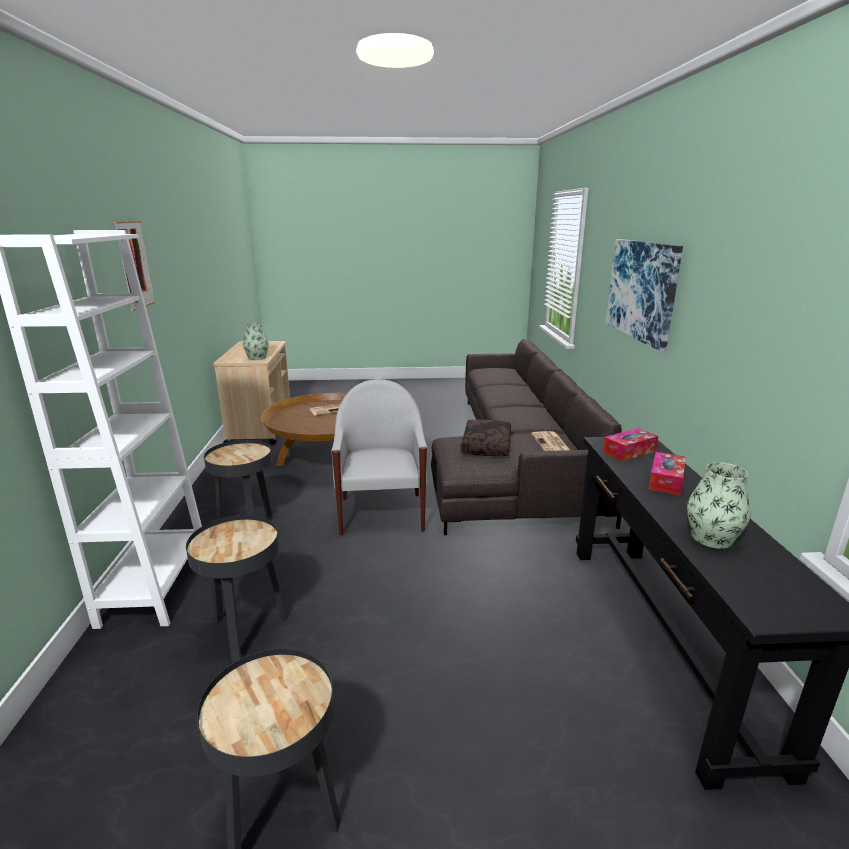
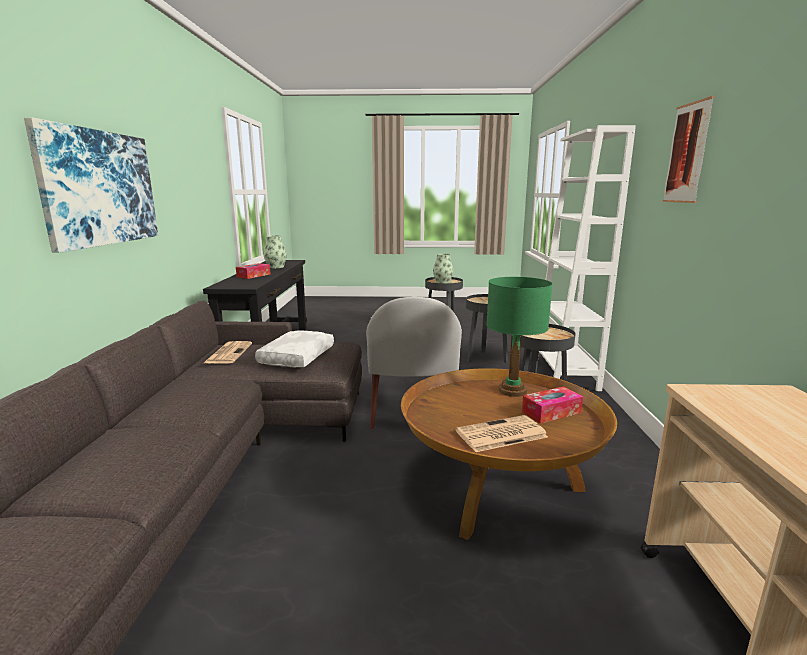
camera: 175 degrees left, 5 degrees down
vase [243,323,269,360] -> vase moved to [433,254,453,283]
brown pillow [460,419,511,456] -> white pillow [255,330,334,367]
tissue box [603,428,658,461] -> tissue box moved to [522,387,583,424]
none -> green table lamp [487,277,553,397]

